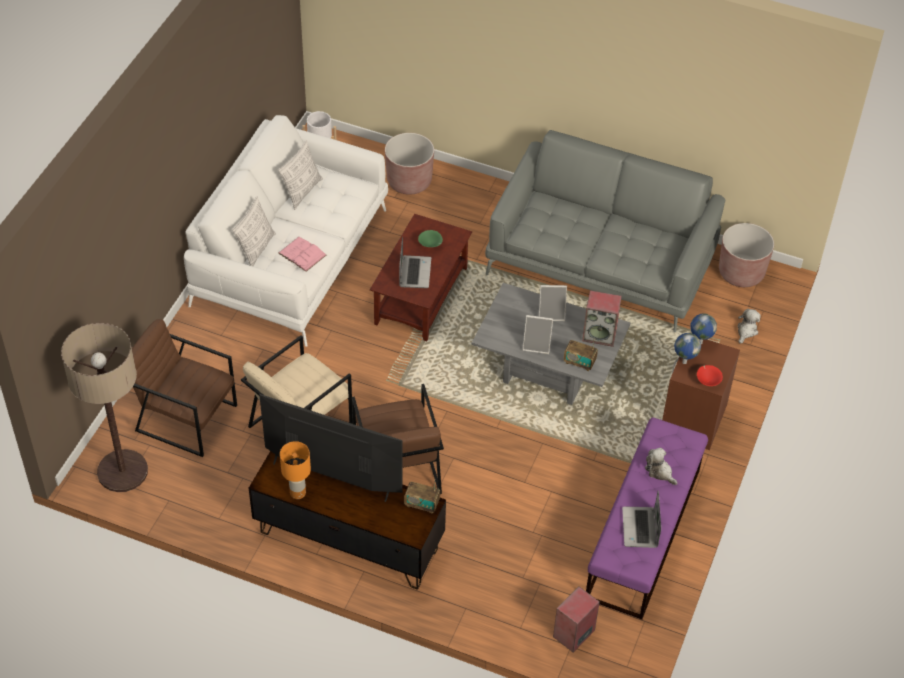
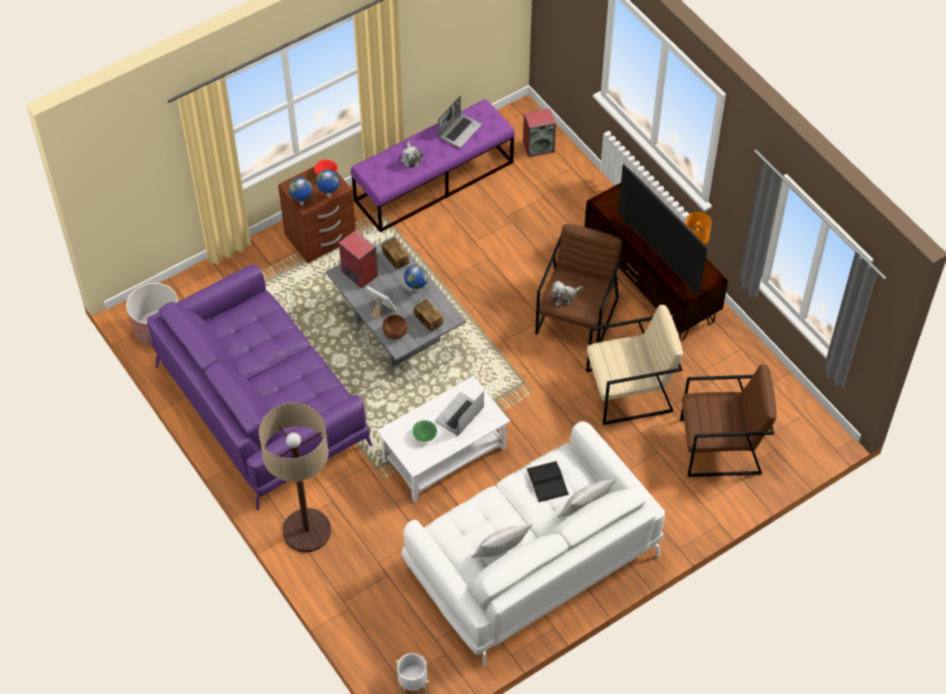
camera: 145 degrees left, 5 degrees up
floor lamp [61,323,148,492] -> floor lamp moved to [259,403,331,552]
brown armchair [125,319,237,457] -> brown armchair turned 60 degrees counterclockwise [680,364,777,477]
pink book [278,237,326,272] -> black book [526,461,569,502]
brown coffee table [370,214,472,341] -> white coffee table [377,376,510,502]
brown planter [385,133,434,195] -> none
radio [404,480,440,513] -> radio moved to [414,297,443,332]
grey sofa [485,130,725,332] -> purple sofa [147,265,372,510]
picture frame [522,315,553,354] -> globe [404,265,428,293]
plush toy [738,309,761,343] -> plush toy moved to [551,281,583,306]
none -> brown bowl [382,315,407,340]

